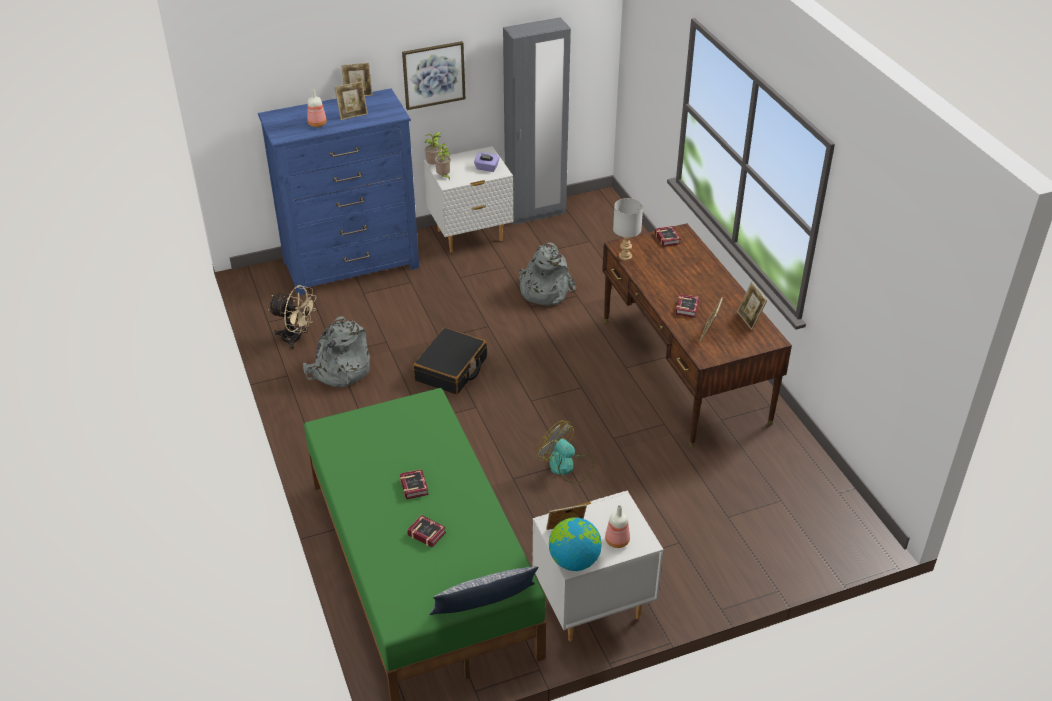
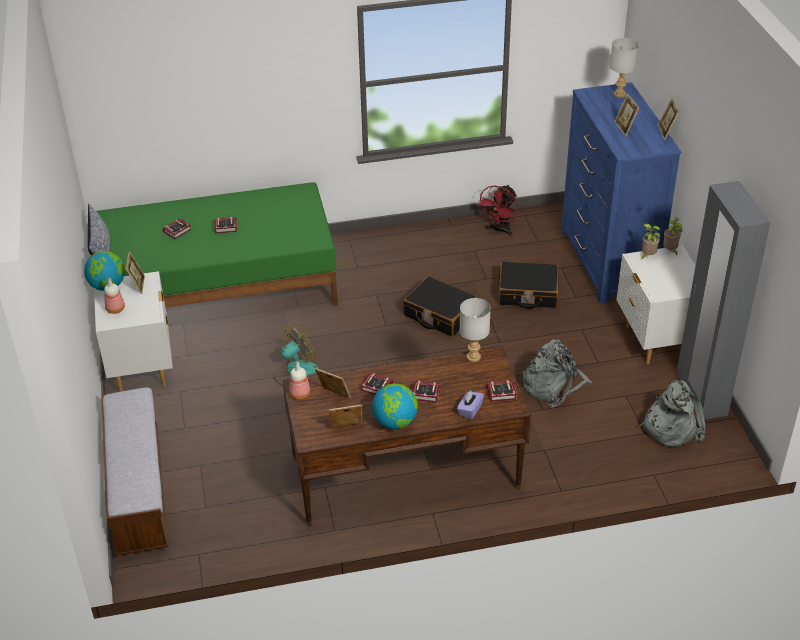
camera: 100 degrees right, 0 degrees up
beige fan [268,285,317,349] -> red fan [477,185,519,236]
grey backpack [303,316,370,388] -> grey backpack moved to [640,380,706,447]
bottle [307,89,327,127] -> bottle moved to [289,361,310,400]
picture [402,41,465,110] -> none
purple tissue box [474,152,500,172] -> purple tissue box moved to [457,391,484,420]
none -> bench [101,387,168,556]
none -> globe [372,383,418,429]
none -> book [412,381,441,403]
none -> black suitcase [498,261,559,309]
none -> grey table lamp [610,38,639,98]

